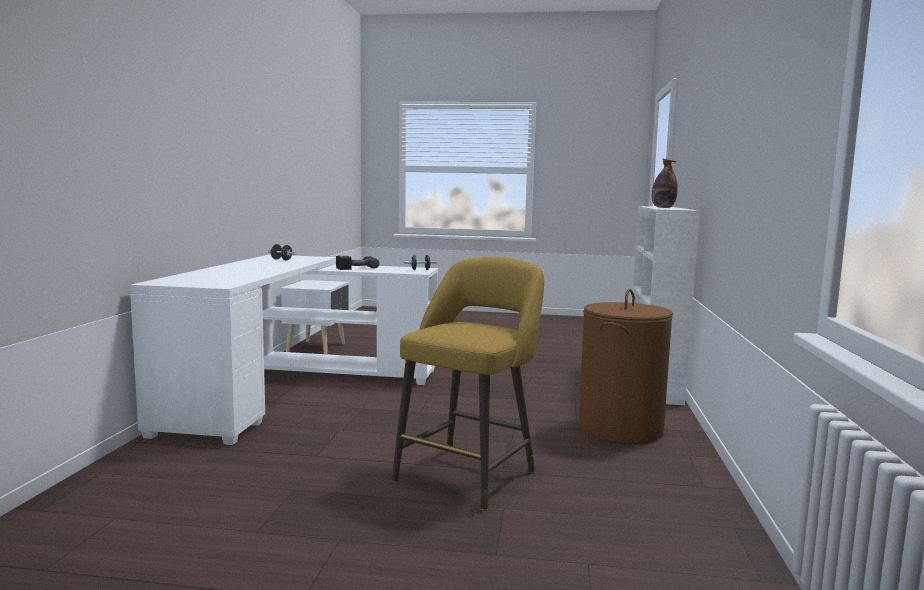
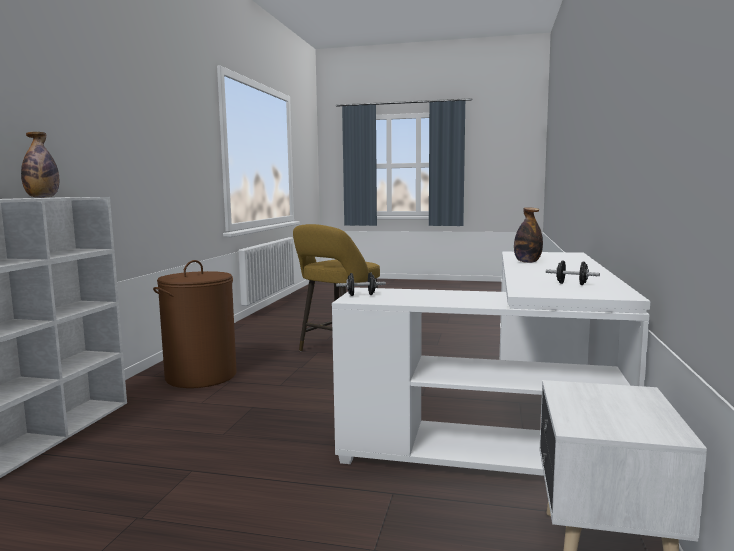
camera: 175 degrees left, 0 degrees up
power drill [336,256,380,270] -> none
none -> bottle [514,207,543,263]

